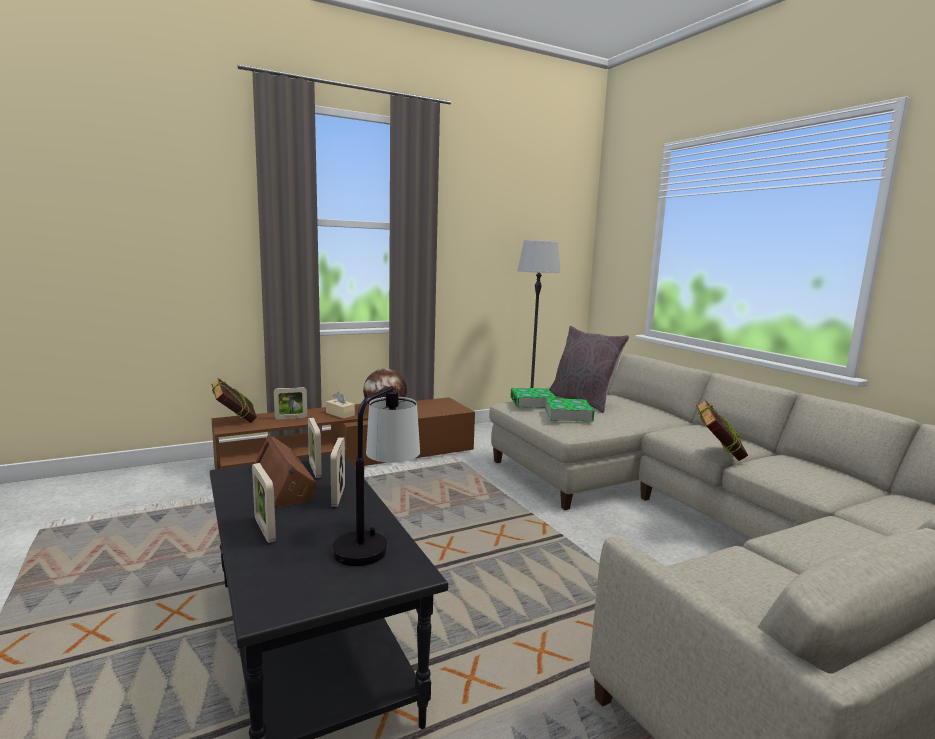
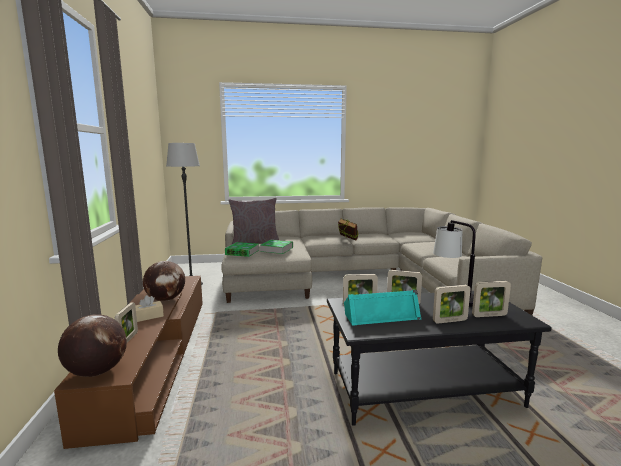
camera: 70 degrees left, 0 degrees up
book [211,378,257,423] -> globe [58,314,127,377]
brown speaker [251,433,318,508] -> turquoise speaker [344,290,421,326]
none -> picture frame [472,281,511,317]

